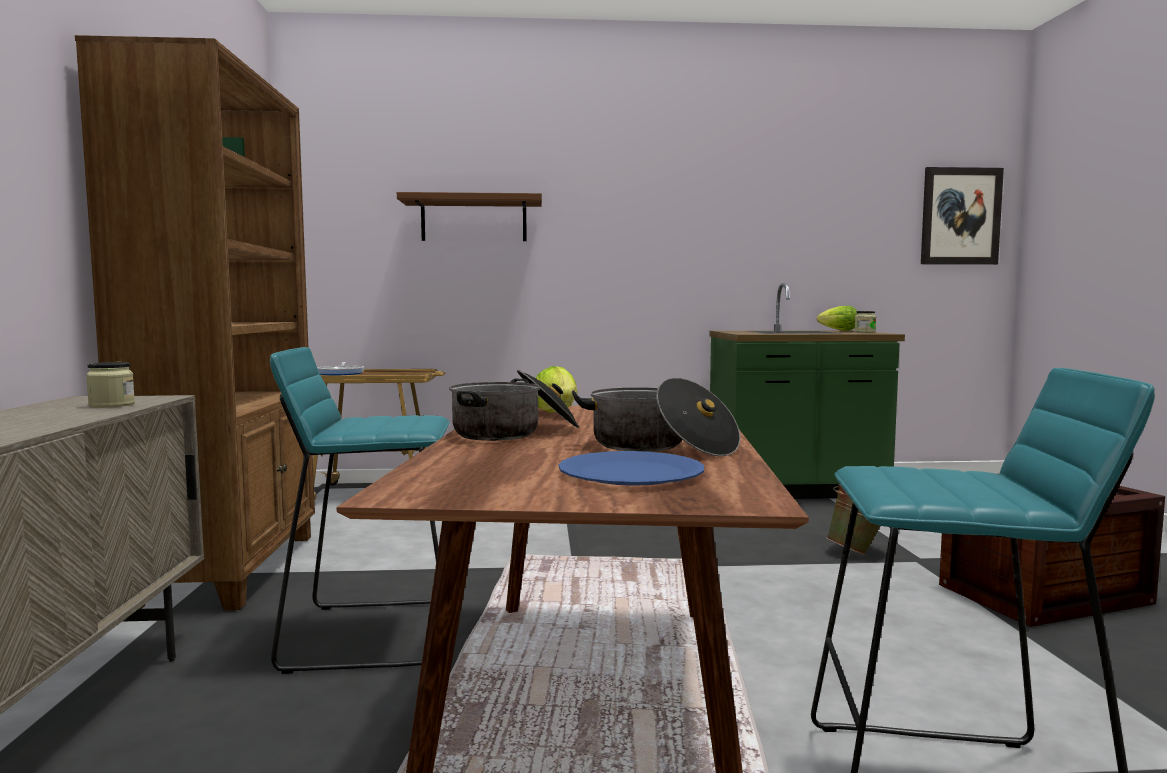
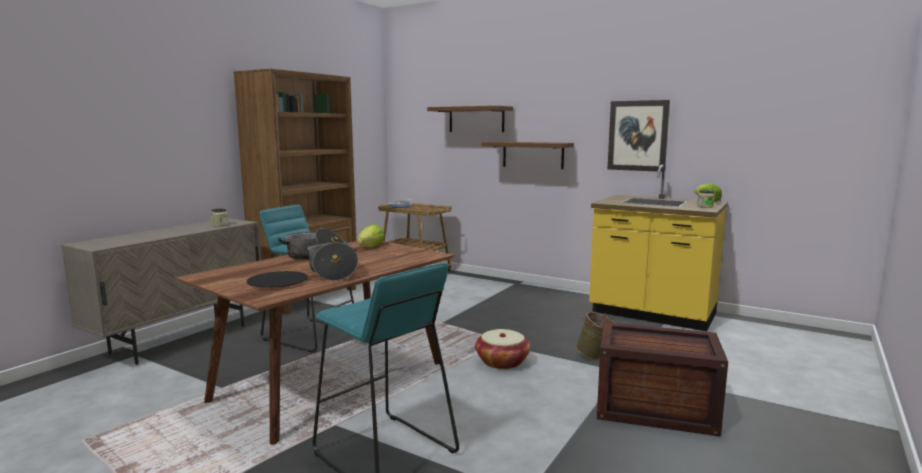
camera: 35 degrees right, 5 degrees up
blue plate [559,451,704,486] -> black plate [247,271,308,288]
green counter [709,283,905,499] -> yellow counter [589,165,728,331]
picture [921,167,1004,265] -> picture moved to [608,100,670,172]
none -> basket [475,329,531,369]
none -> brown shelf [482,142,574,169]

